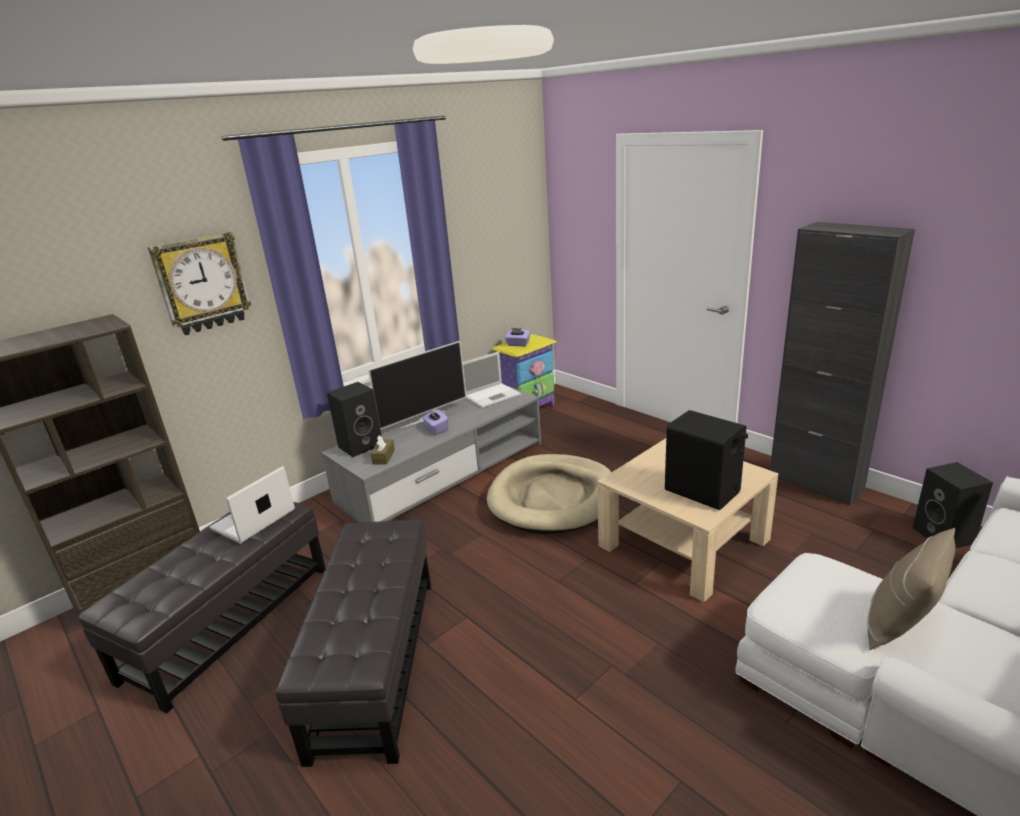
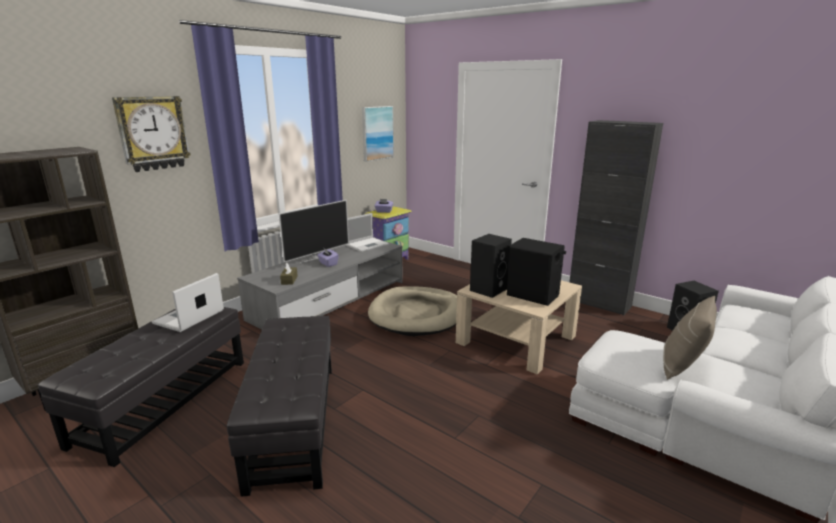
camera: 10 degrees left, 5 degrees down
black speaker [327,382,382,457] -> black speaker moved to [470,234,512,298]
none -> picture [362,106,394,162]

